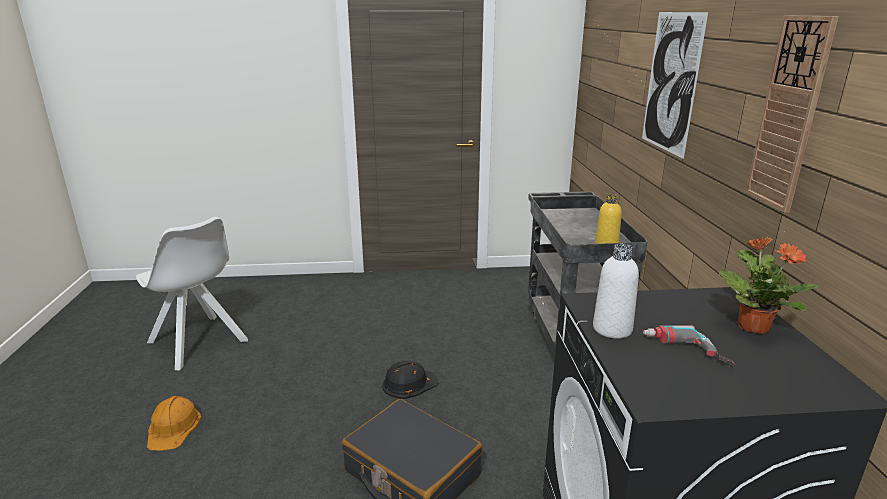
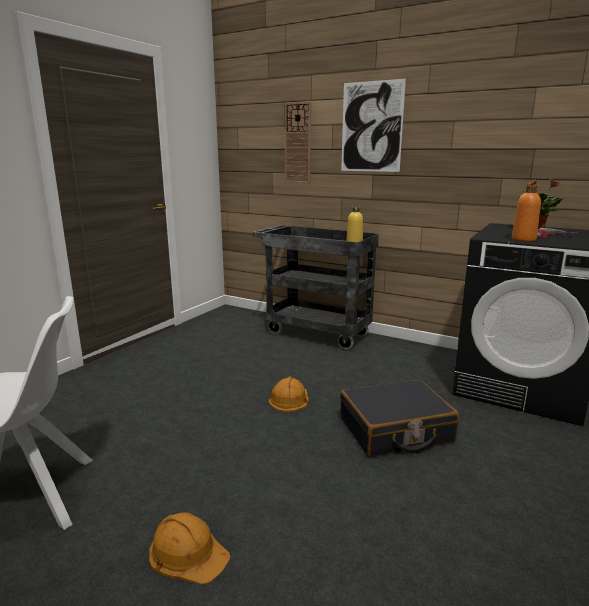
camera: 55 degrees left, 5 degrees down
black hard hat [382,361,439,399] -> orange hard hat [268,377,308,412]
white bottle [593,243,639,339] -> orange bottle [512,185,541,242]
wall clock [746,16,839,213] -> wall clock moved to [285,102,311,183]

